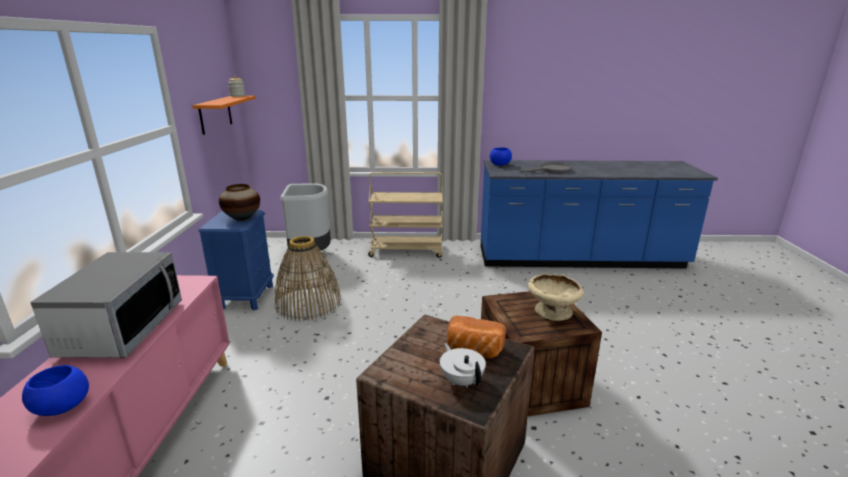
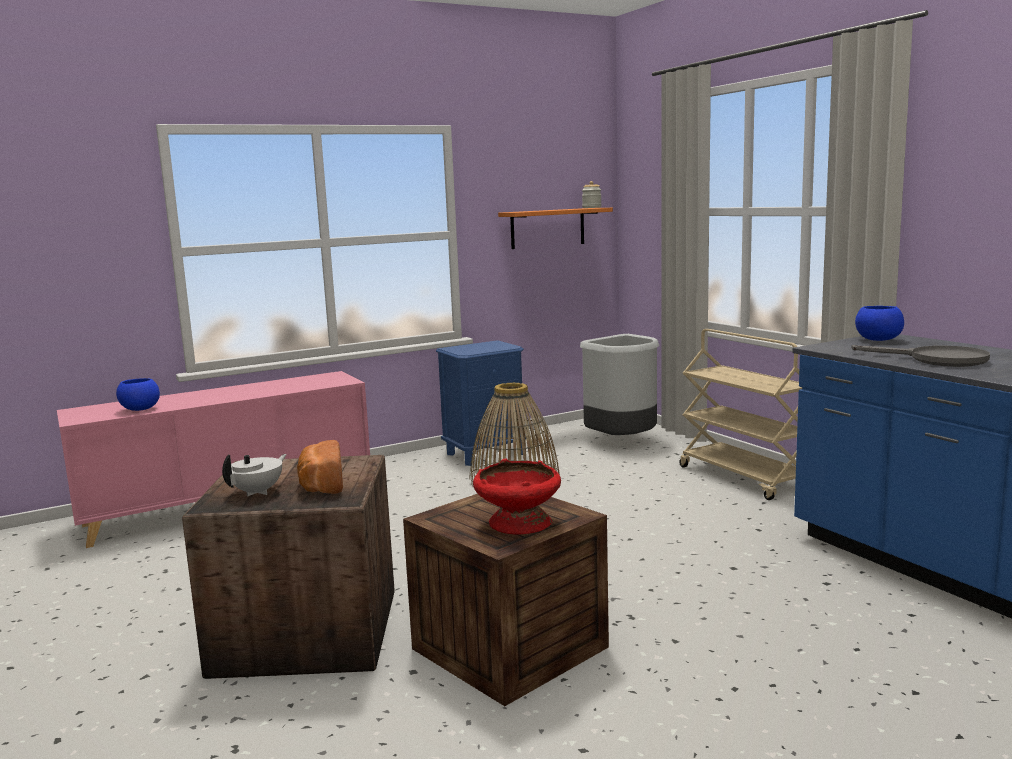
camera: 60 degrees right, 10 degrees down
microwave [30,252,182,358] -> none
vase [219,184,260,221] -> none
beige bowl [528,273,584,321] -> red bowl [473,459,561,534]

